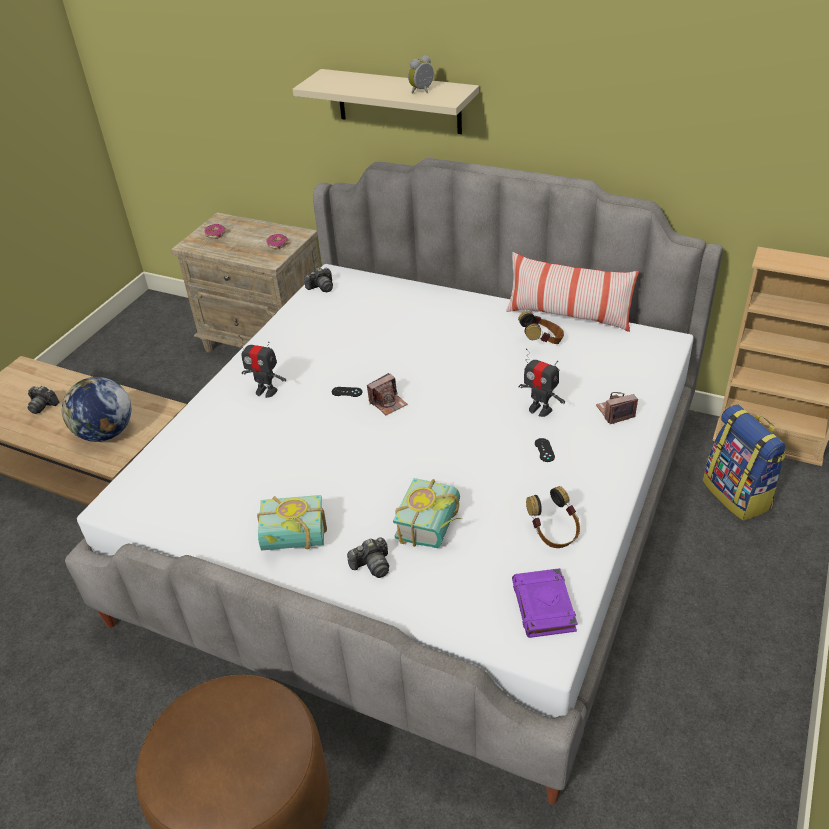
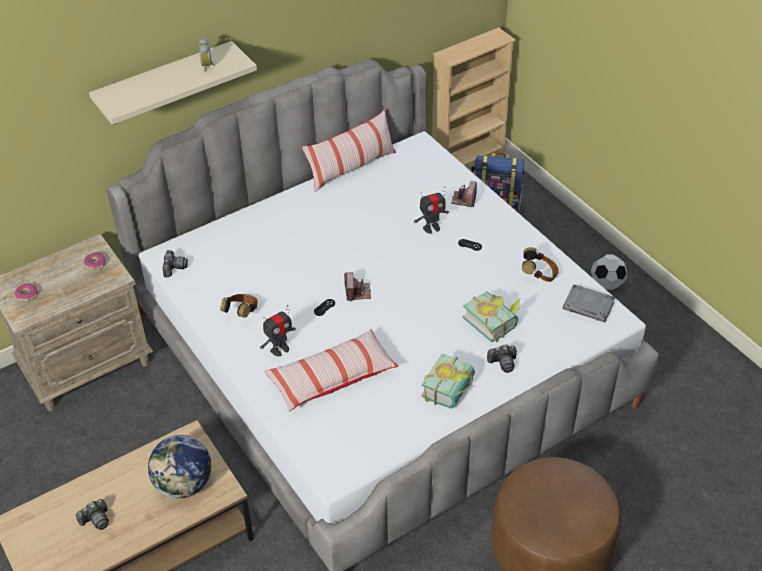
camera: 60 degrees left, 5 degrees up
camera [347,537,389,578] -> camera turned 75 degrees clockwise [487,345,517,373]
purple book [512,568,578,638] -> grey book [563,284,615,322]
headphones [518,311,564,344] -> headphones moved to [220,294,258,318]
none -> pillow [264,329,398,412]
none -> football [591,254,628,290]

